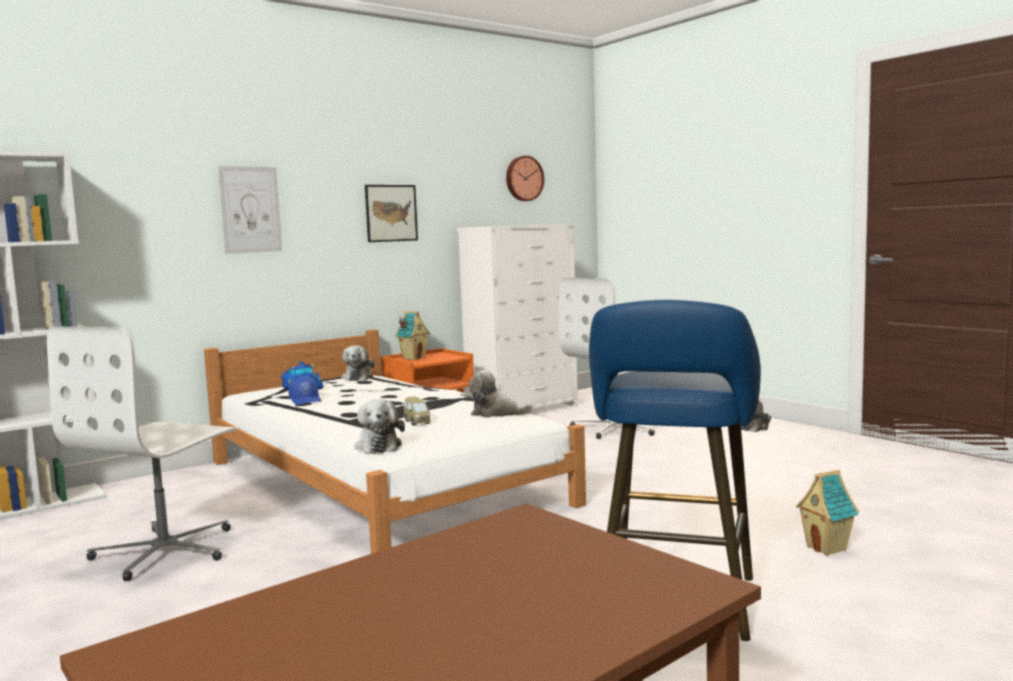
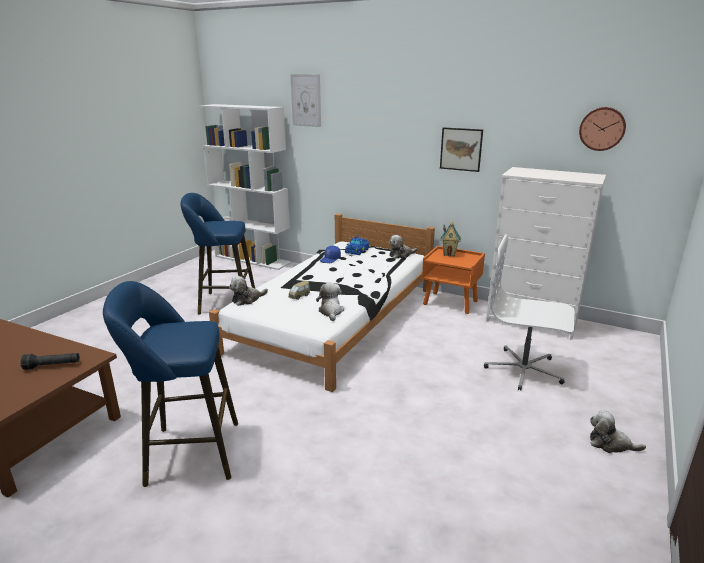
camera: 65 degrees right, 15 degrees up
white office chair [47,326,238,581] -> blue stool [180,193,255,314]
picture [218,166,282,254] -> picture moved to [291,74,321,127]
toy house [796,469,859,556] -> none
none -> black flashlight [20,353,80,370]

